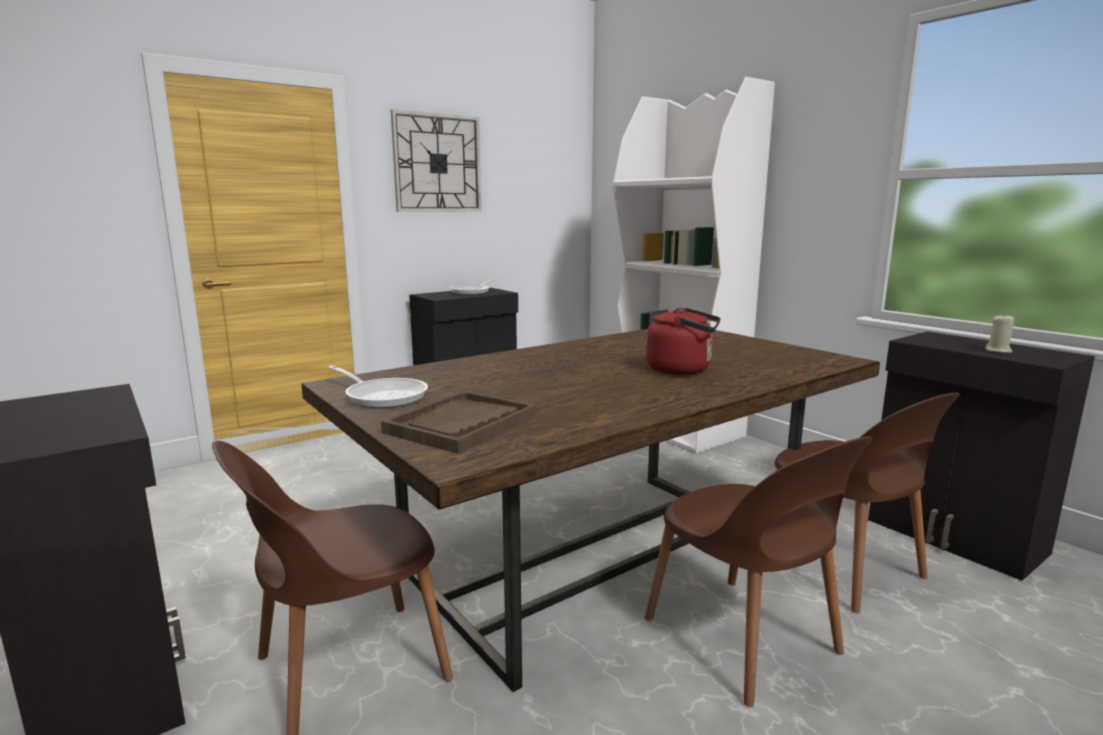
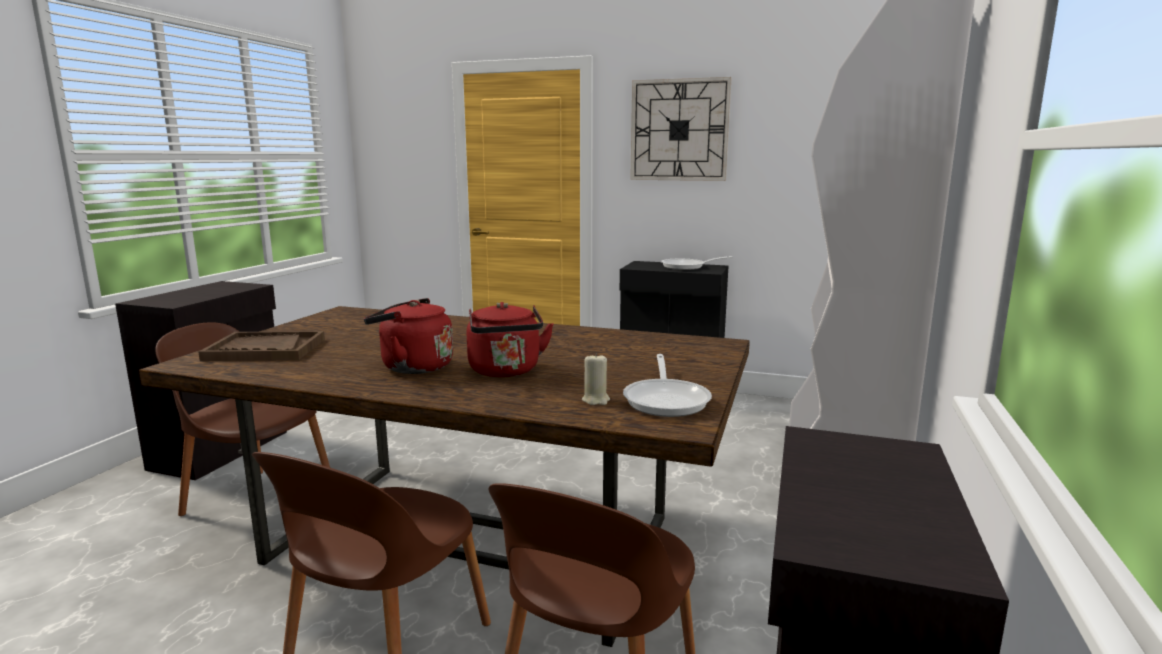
camera: 55 degrees right, 0 degrees up
frying pan [328,366,428,408] -> frying pan moved to [623,354,712,417]
beige candle [985,314,1014,353] -> beige candle moved to [582,353,610,405]
none -> red kettle [364,298,453,374]

